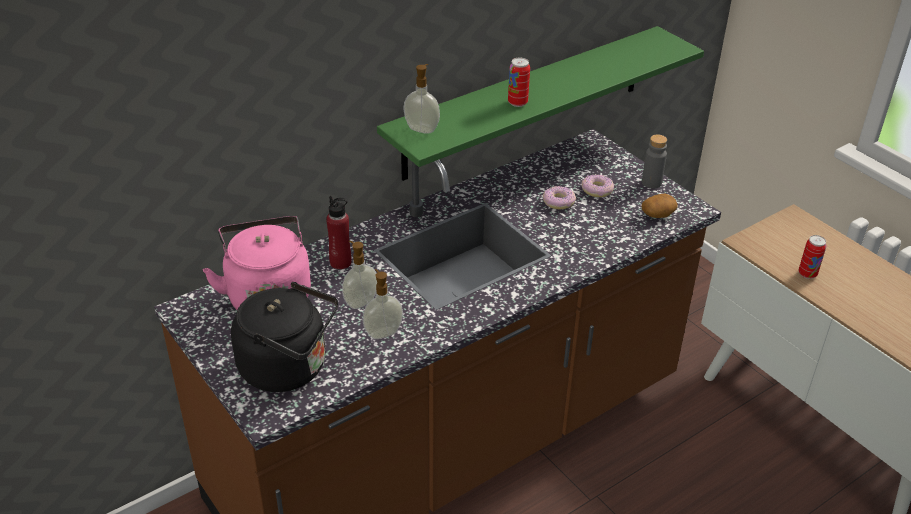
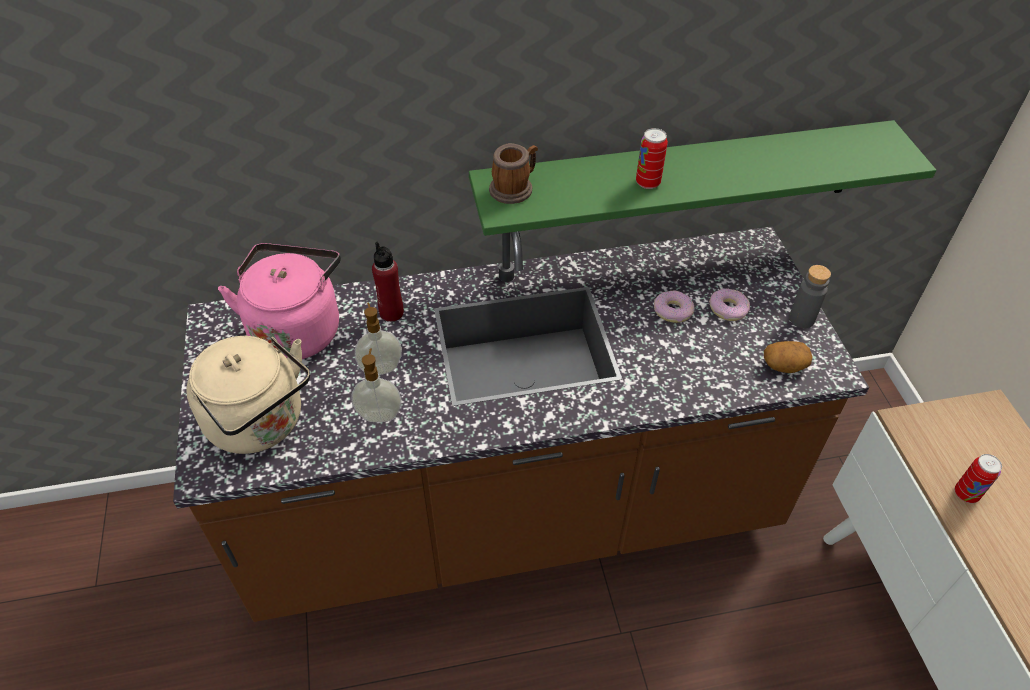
camera: 25 degrees right, 10 degrees up
black kettle [231,282,338,392] -> beige kettle [187,336,310,454]
soap dispenser [403,64,440,134] -> mug [489,143,538,204]

